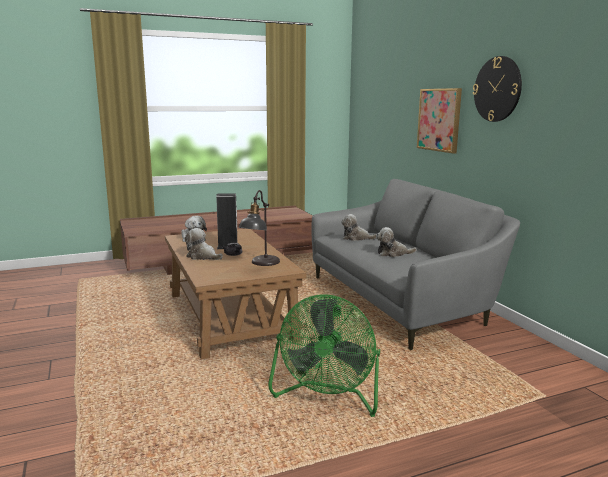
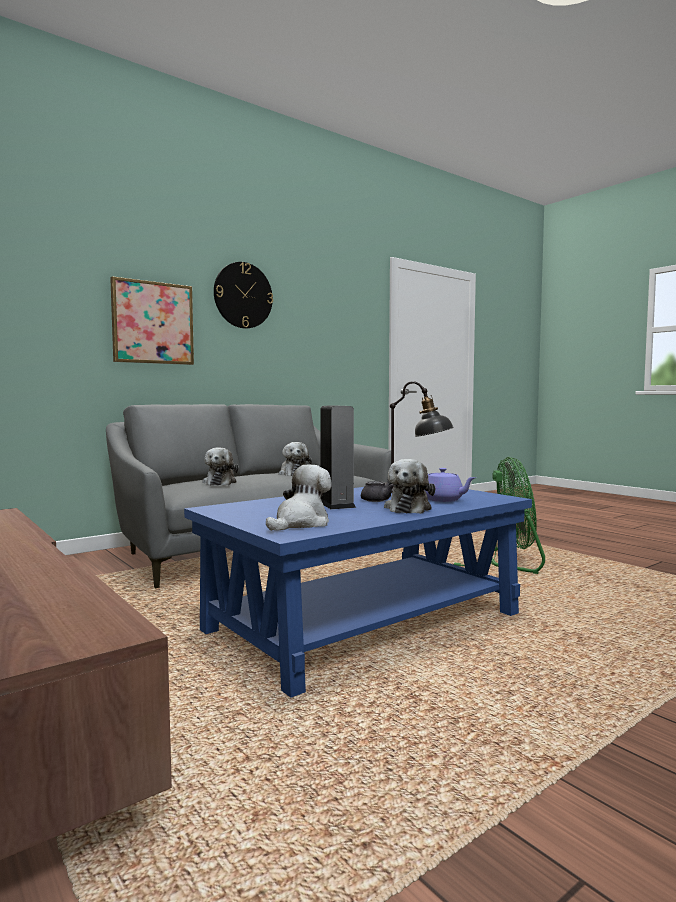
camera: 105 degrees left, 10 degrees down
brown coffee table [165,229,306,359] -> blue coffee table [184,487,532,698]
none -> purple teapot [425,468,476,502]

